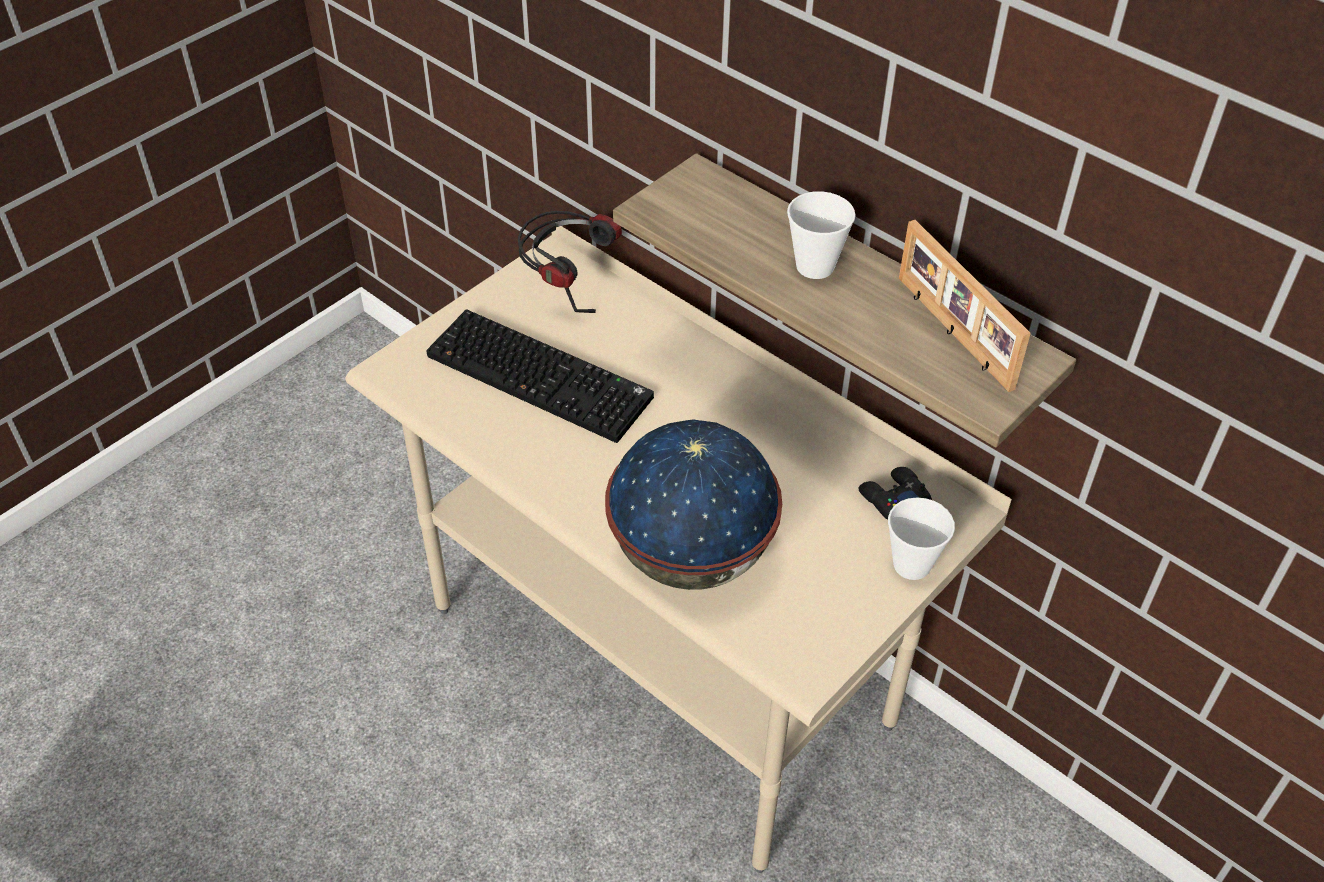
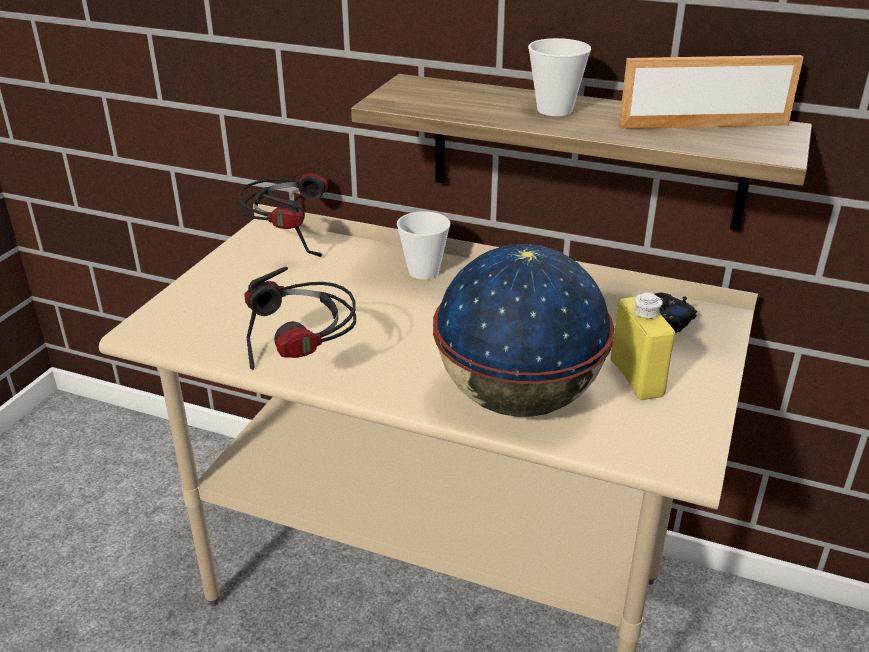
camera: 20 degrees left, 15 degrees down
keyboard [426,310,654,443] -> none
cup [888,497,955,580] -> cup moved to [397,211,450,279]
picture frame [899,220,1031,392] -> picture frame turned 135 degrees clockwise [619,55,804,129]
none -> headphones [245,267,356,370]
none -> yellow bottle [611,293,675,400]

